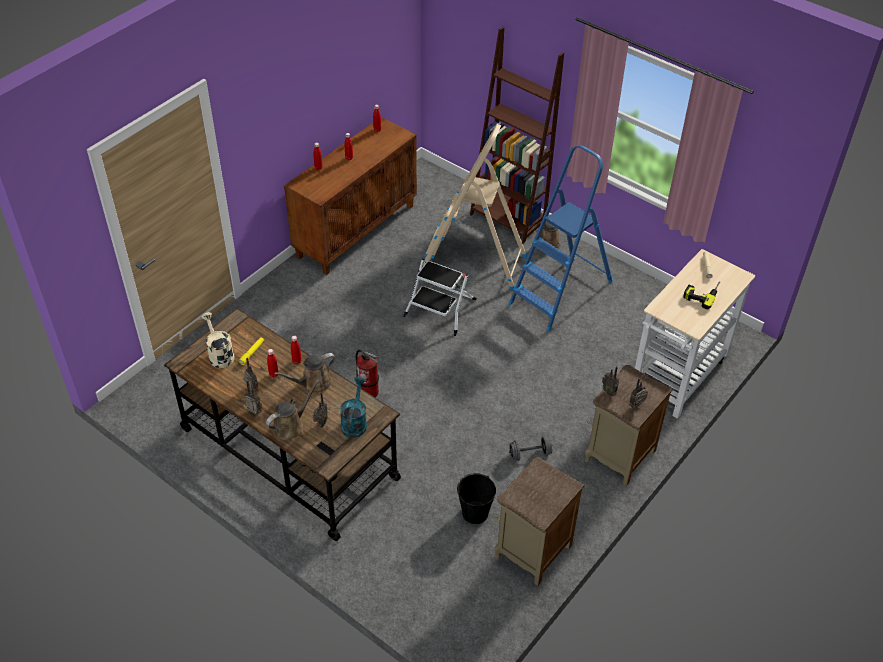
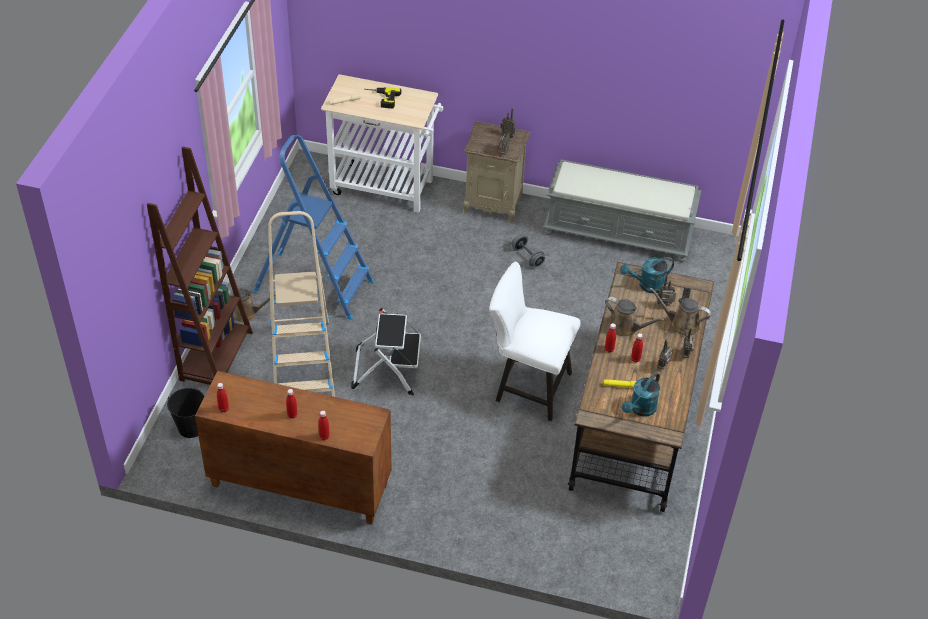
camera: 115 degrees left, 0 degrees up
beige watering can [201,312,234,368] -> turquoise watering can [622,372,660,417]
fire extinguisher [356,349,379,398] -> white chair [489,261,580,421]
black bucket [457,473,496,524] -> black bucket moved to [167,388,205,438]
beige nightstand [494,457,585,586] -> grey bench [543,159,701,262]

